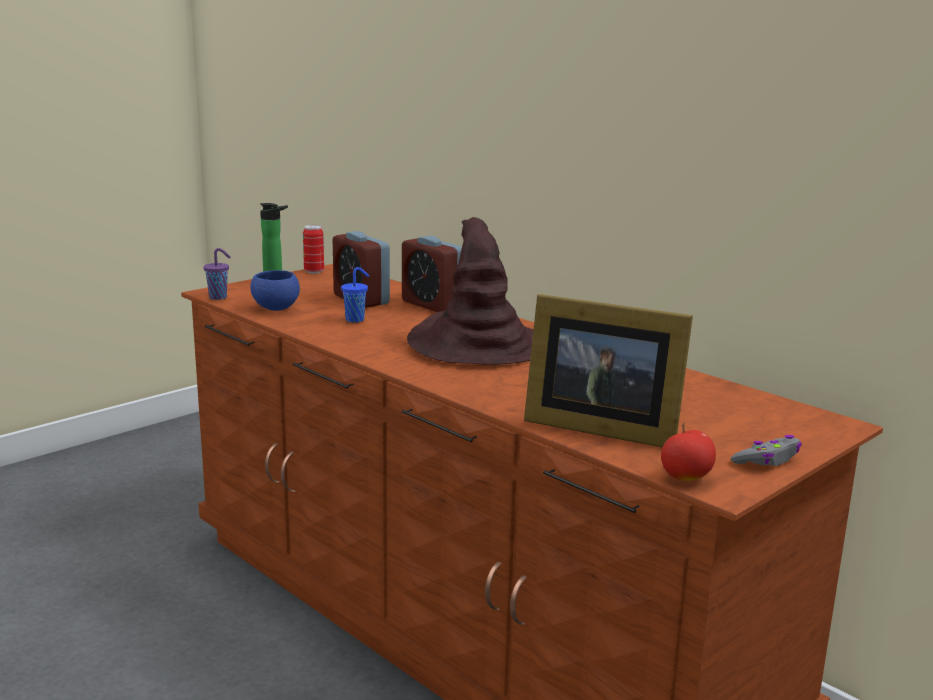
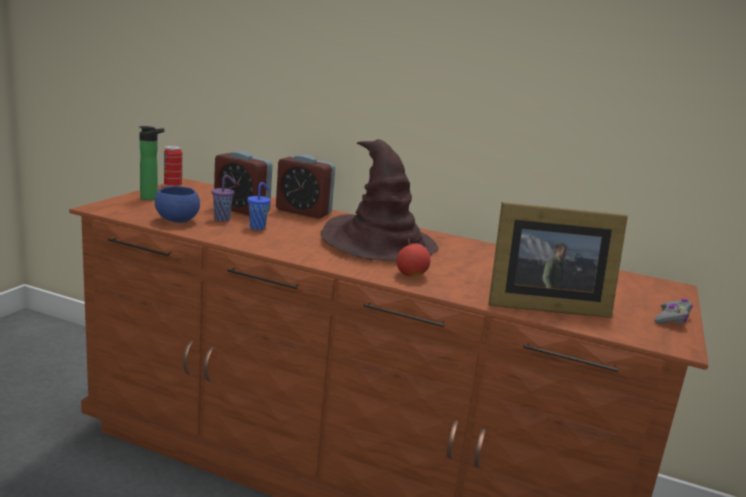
camera: 25 degrees left, 0 degrees up
purple cup [203,248,231,300] -> purple cup moved to [212,175,236,222]
apple [661,422,716,481] -> apple moved to [396,239,431,277]

